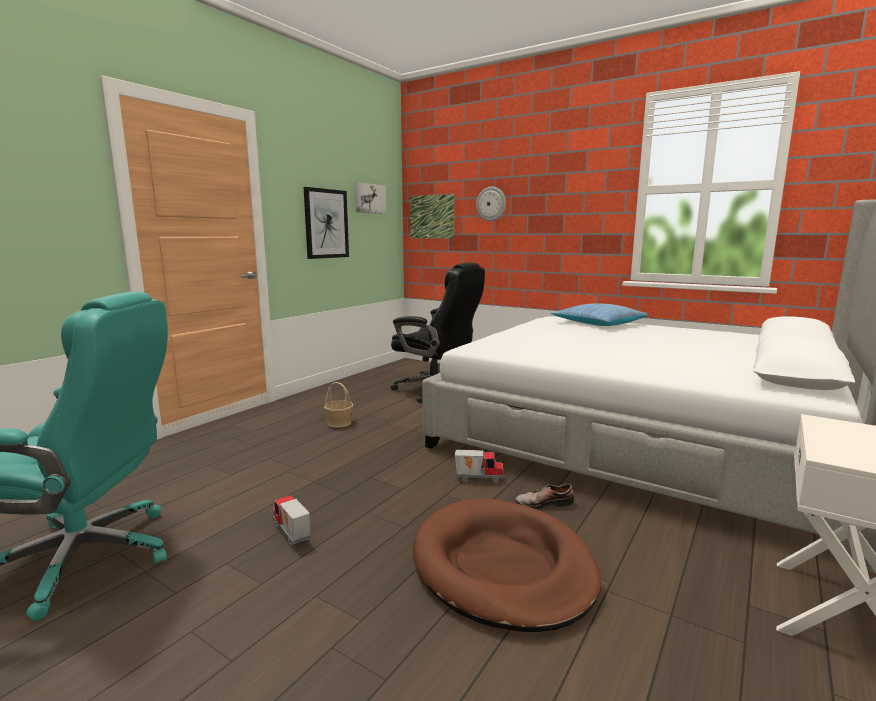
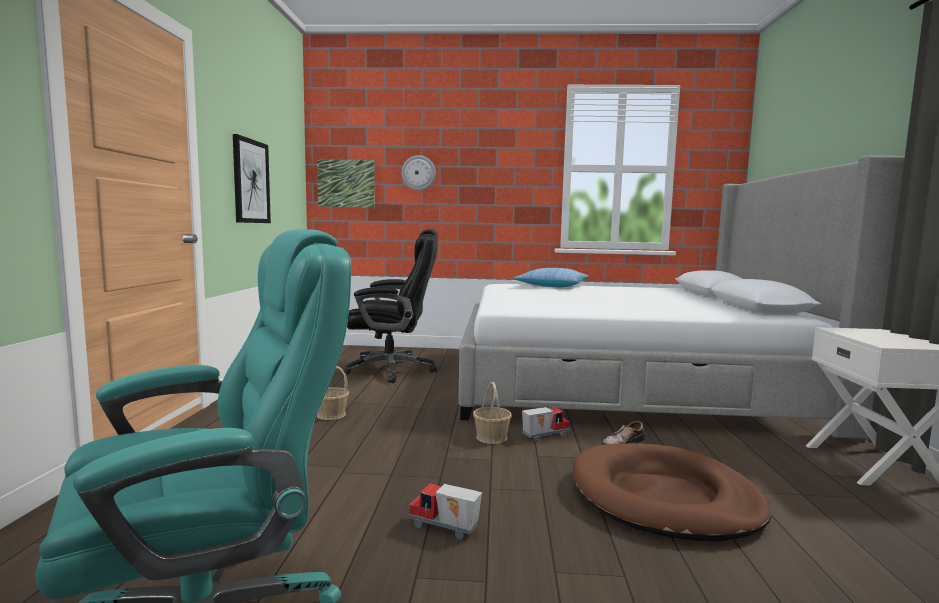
camera: 30 degrees left, 5 degrees down
picture [355,182,386,214] -> none
none -> basket [473,382,512,444]

